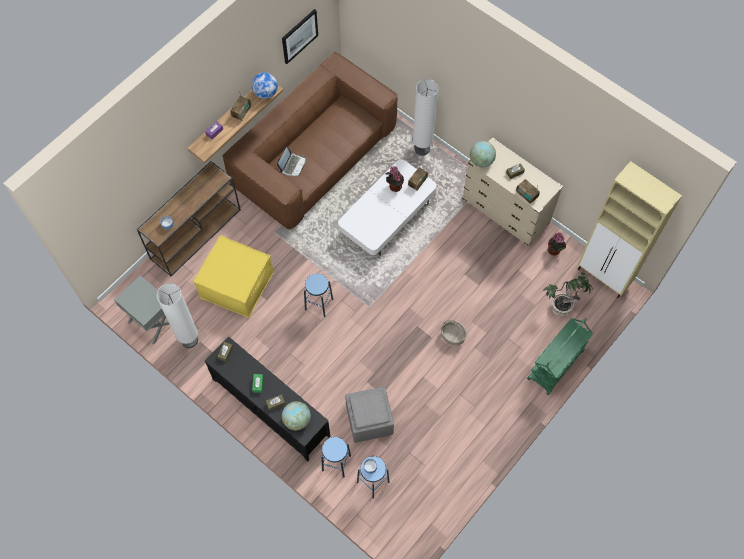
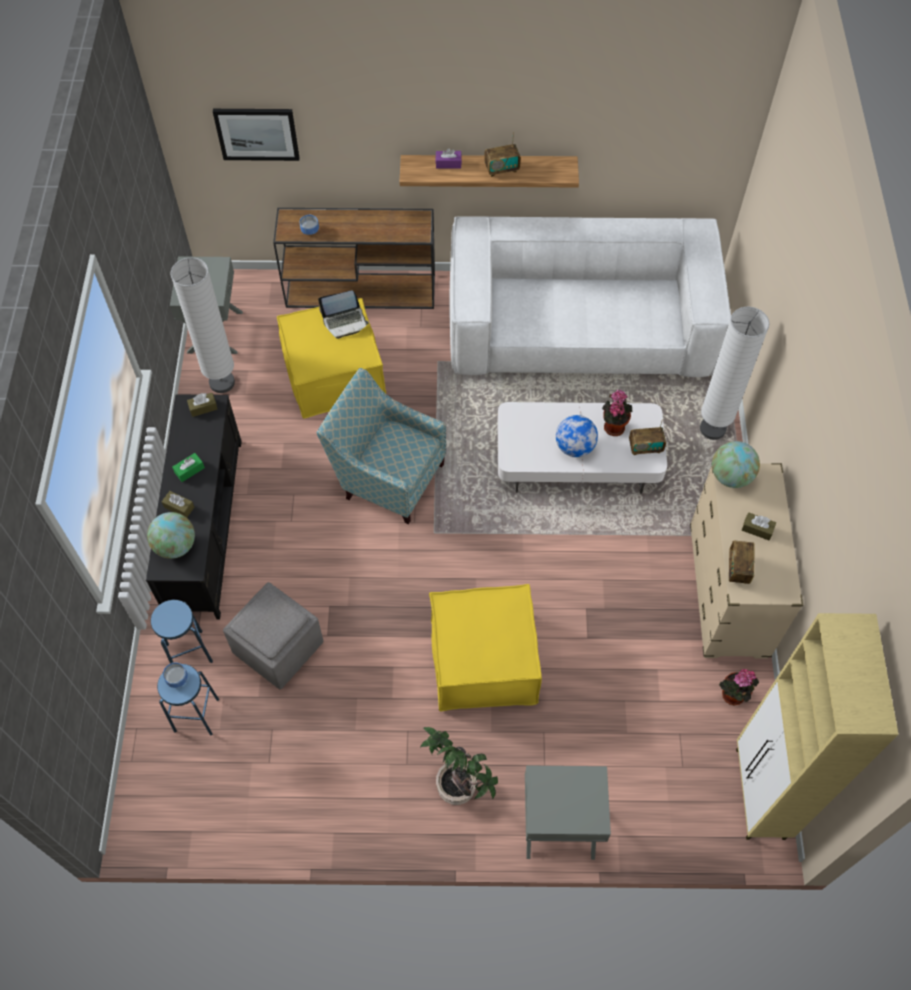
camera: 50 degrees right, 5 degrees down
brown sofa [222,52,398,229] -> white sofa [449,216,731,377]
globe [251,72,278,99] -> globe moved to [556,415,598,457]
laptop [277,147,305,176] -> laptop moved to [318,290,369,339]
picture [282,9,318,64] -> picture moved to [213,109,299,161]
blue stool [304,273,333,317] -> armchair [316,368,446,524]
basket [441,320,467,346] -> yellow ottoman [429,584,542,711]
green cart [527,318,593,395] -> grey nightstand [525,765,611,860]
potted plant [542,272,593,316] -> potted plant moved to [420,727,498,805]

